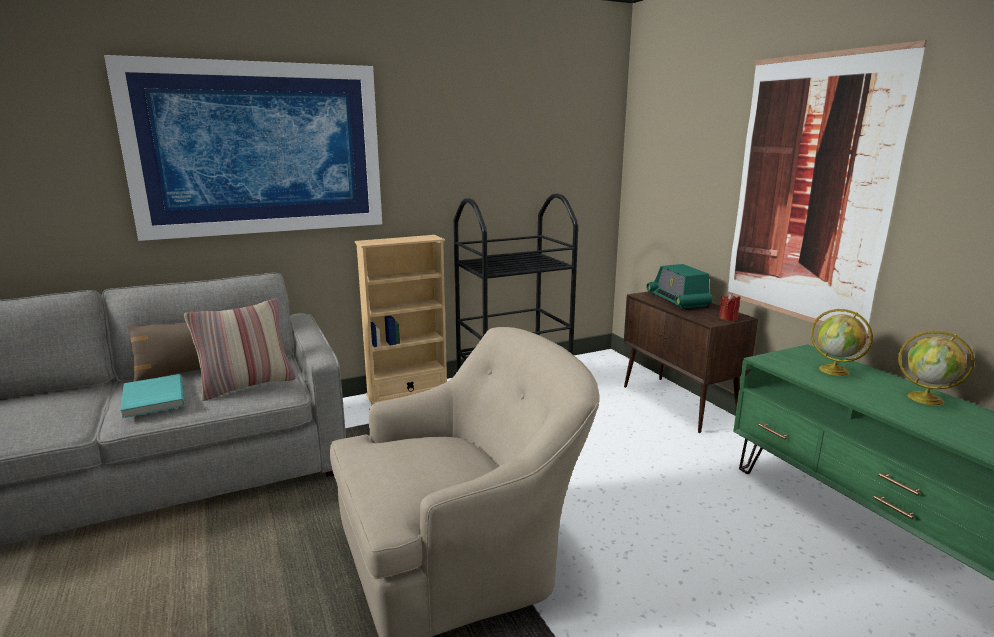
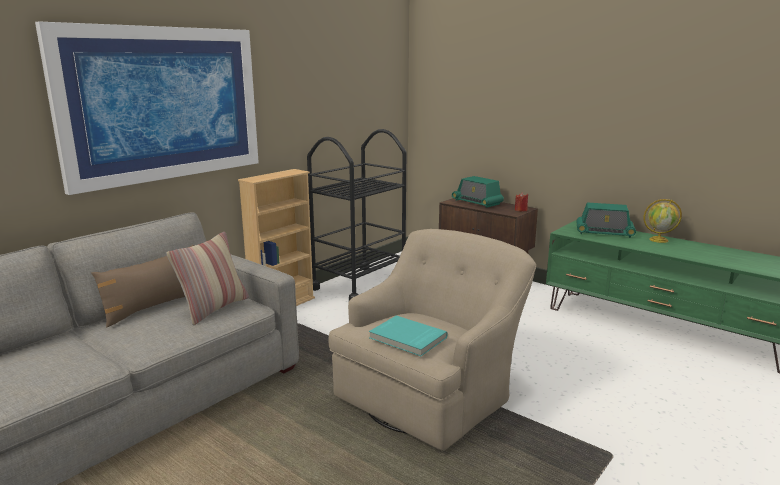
camera: 25 degrees left, 0 degrees up
turquoise book [120,374,184,418] -> turquoise book moved to [369,316,448,356]
picture [727,40,927,337] -> none
globe [811,309,873,376] -> radio [576,202,636,238]

